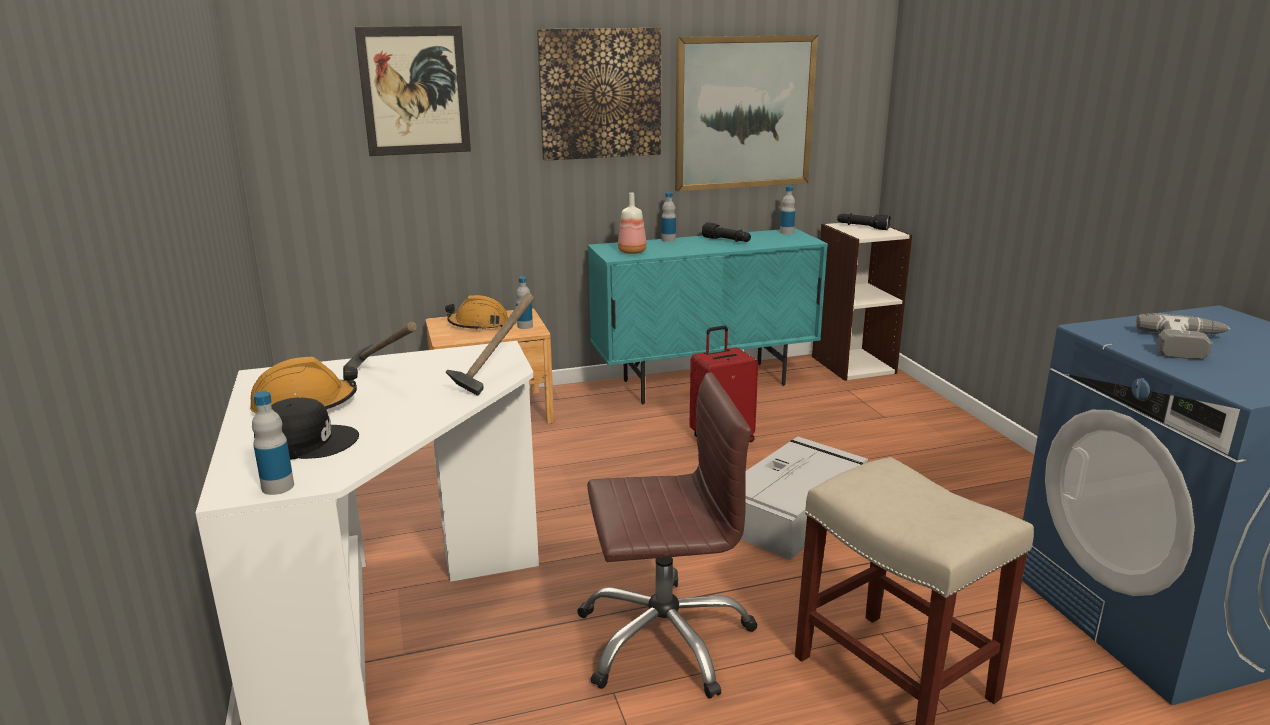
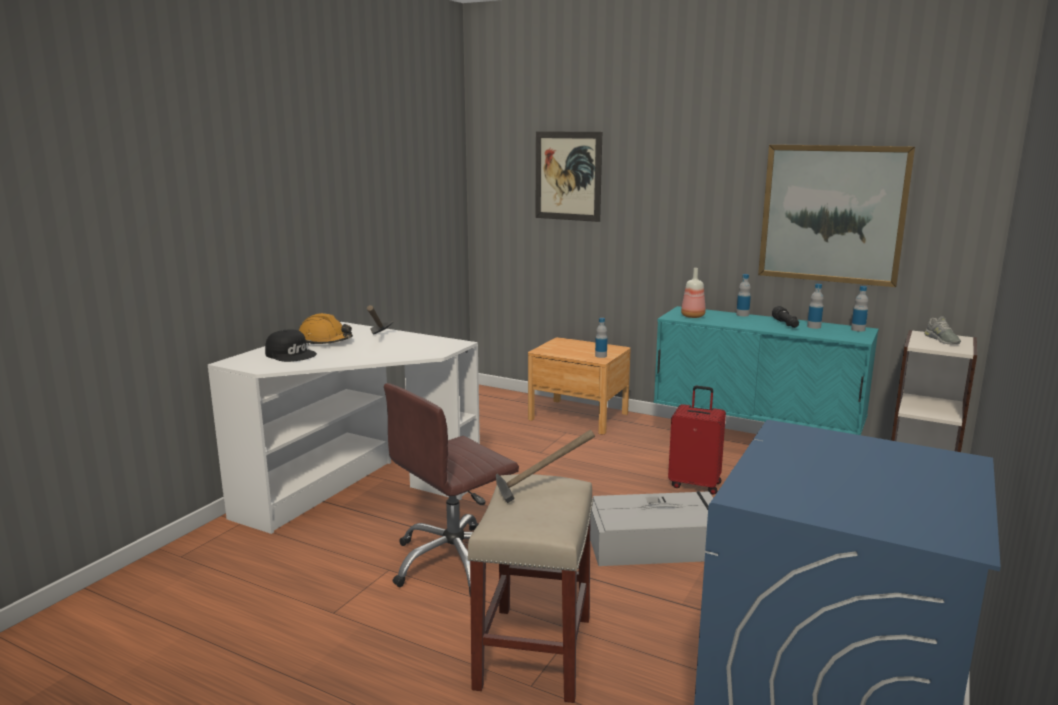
camera: 45 degrees right, 5 degrees down
bottle [252,391,294,495] -> bottle moved to [807,284,823,329]
orange hard hat [445,295,508,331] -> none
hammer [446,293,534,396] -> hammer moved to [496,430,595,503]
picture [537,28,661,161] -> none
brown office chair [577,372,758,699] -> brown office chair turned 105 degrees clockwise [384,383,519,597]
black flashlight [837,213,891,230] -> grey shoe [924,316,961,344]
power drill [1135,313,1230,359] -> none

